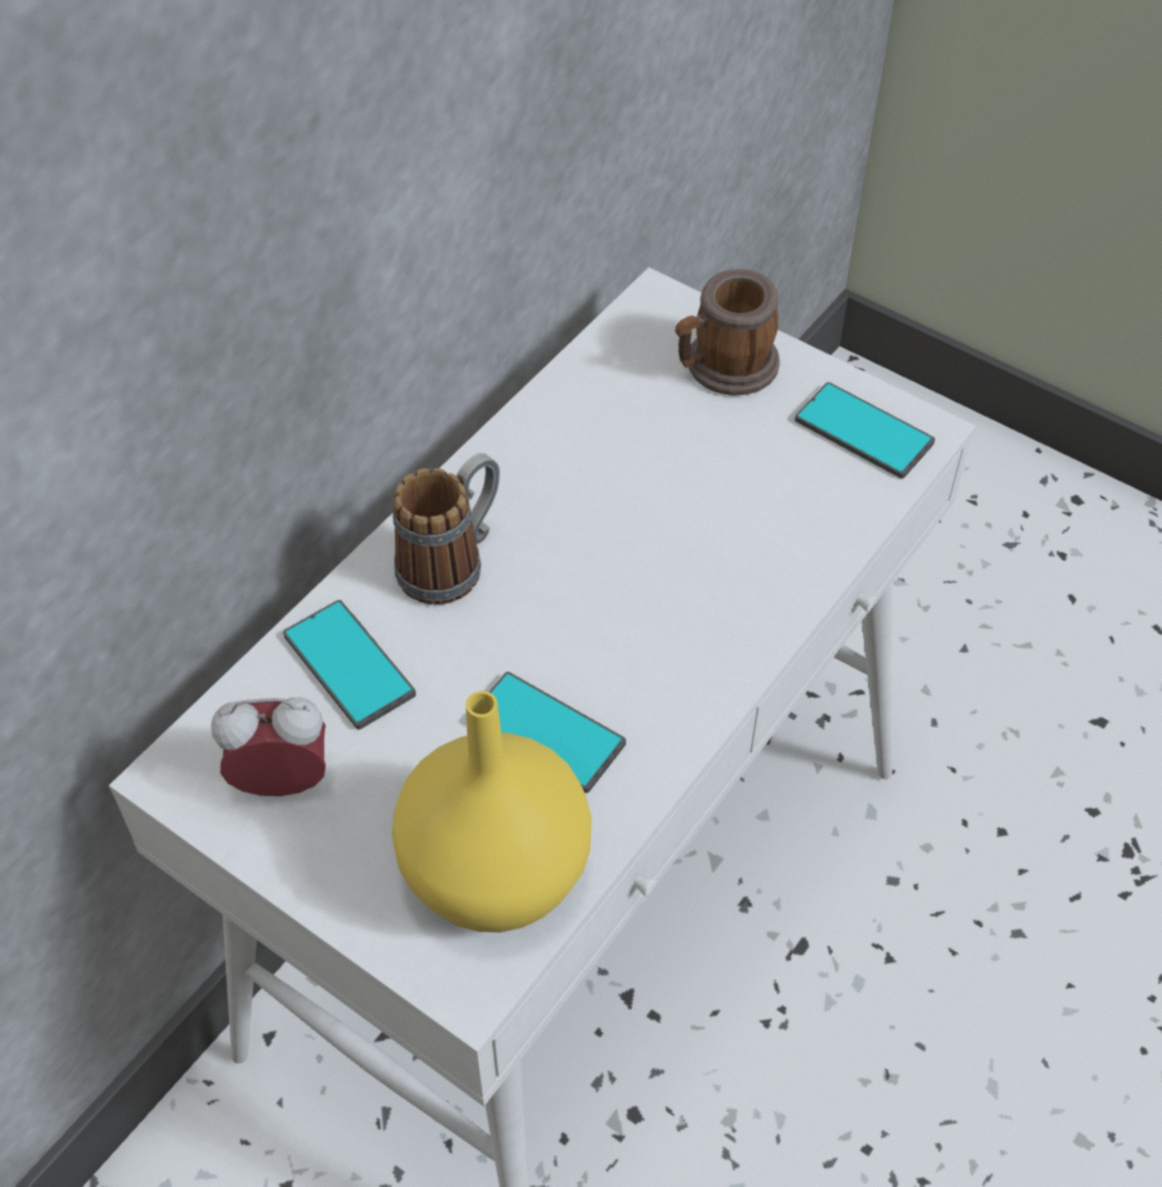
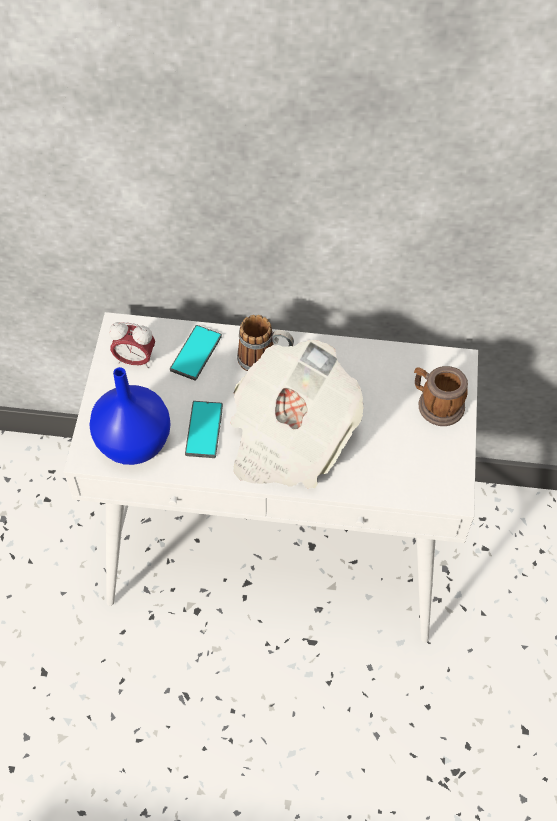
camera: 60 degrees right, 5 degrees up
alarm clock [211,697,326,796] -> alarm clock turned 135 degrees clockwise [109,322,155,368]
yellow vase [392,691,592,932] -> blue vase [89,367,171,465]
phone [795,382,935,479] -> none
none -> newspaper [230,340,364,489]

